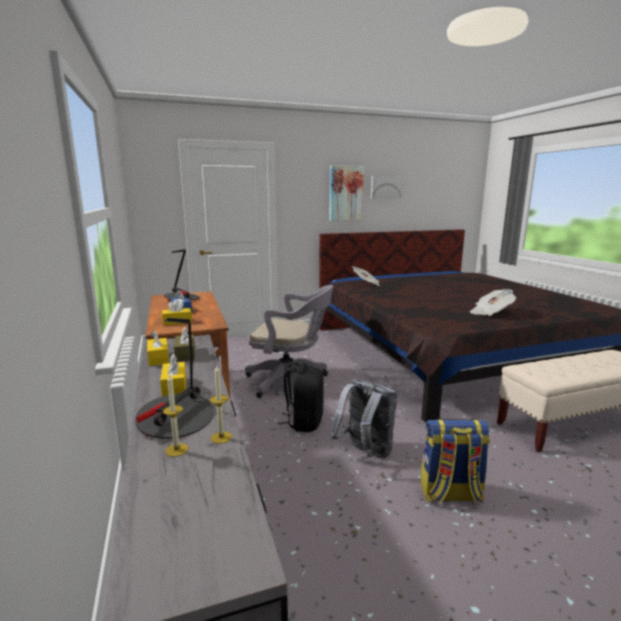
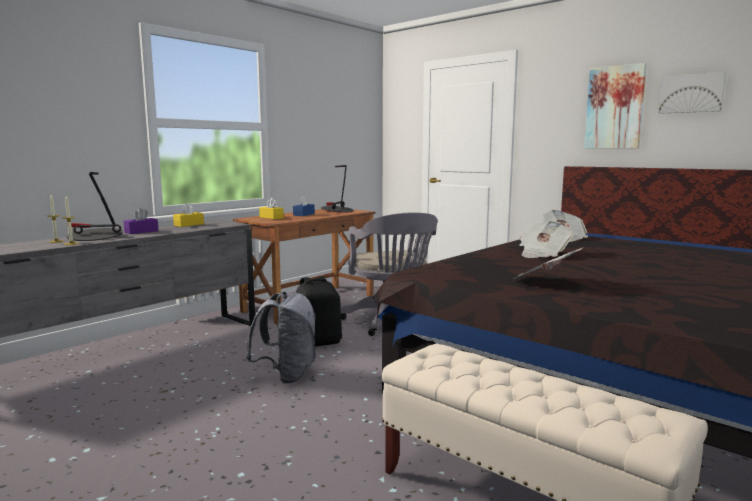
camera: 60 degrees right, 5 degrees down
yellow tissue box [160,354,186,396] -> purple tissue box [124,208,159,234]
brown tissue box [174,327,195,362] -> none
backpack [421,419,490,503] -> none
none -> newspaper [519,221,574,258]

